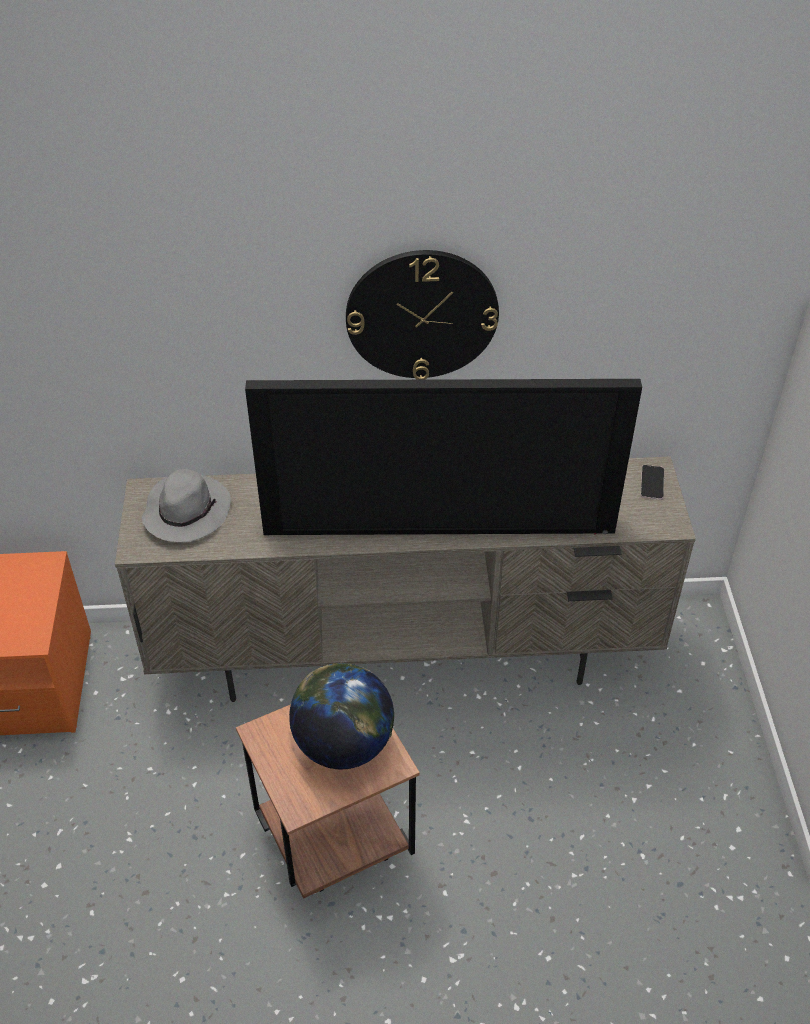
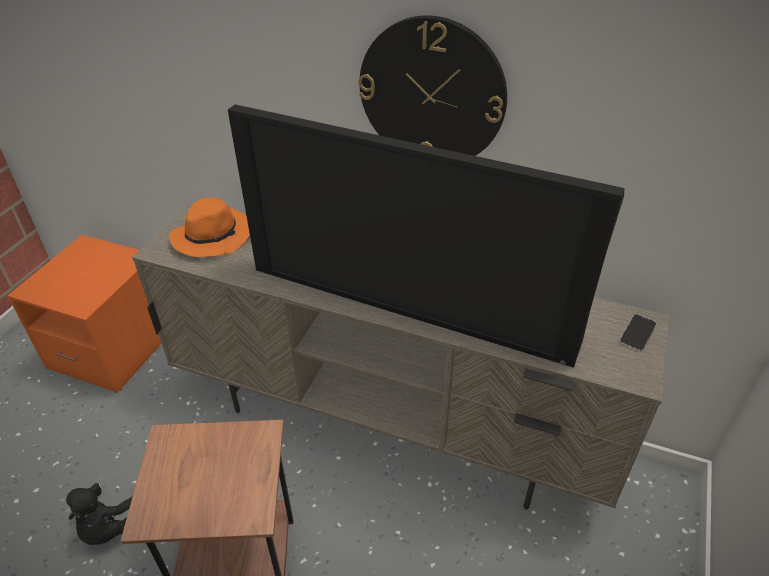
camera: 25 degrees right, 5 degrees down
grey hat [142,469,231,542] -> orange hat [169,197,250,257]
globe [289,663,394,769] -> none
none -> black plush toy [66,483,133,545]

